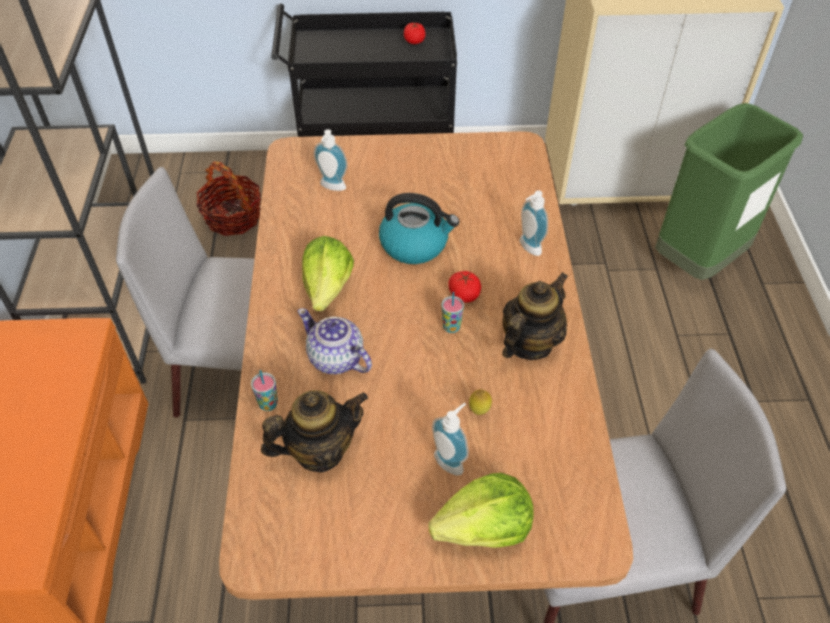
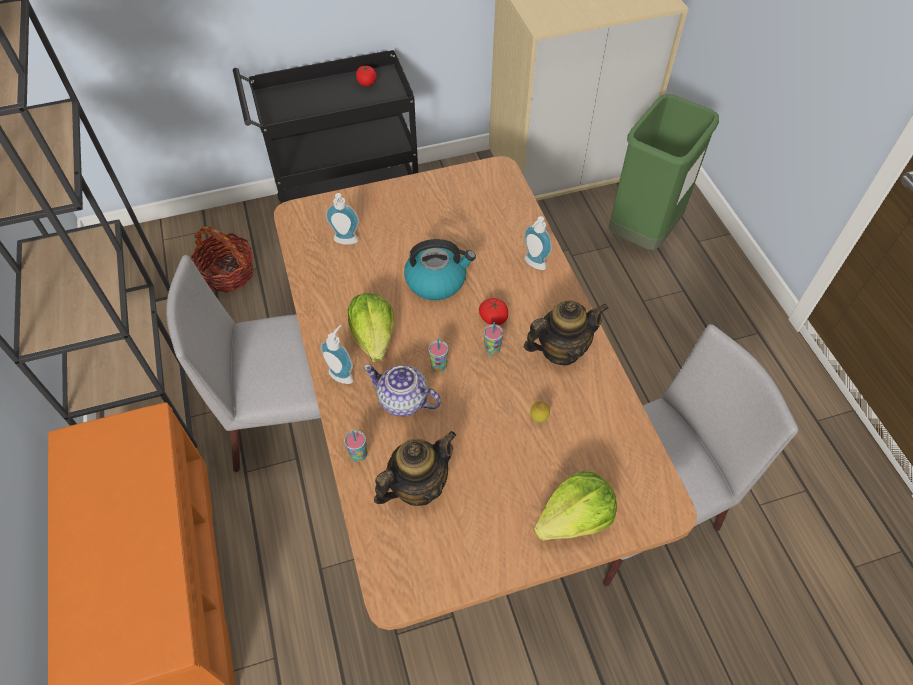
camera: 15 degrees left, 5 degrees up
soap dispenser [432,403,469,475] -> soap dispenser moved to [320,325,354,384]
teapot [502,272,568,360] -> teapot turned 45 degrees clockwise [524,300,609,366]
none -> cup [428,339,449,372]

